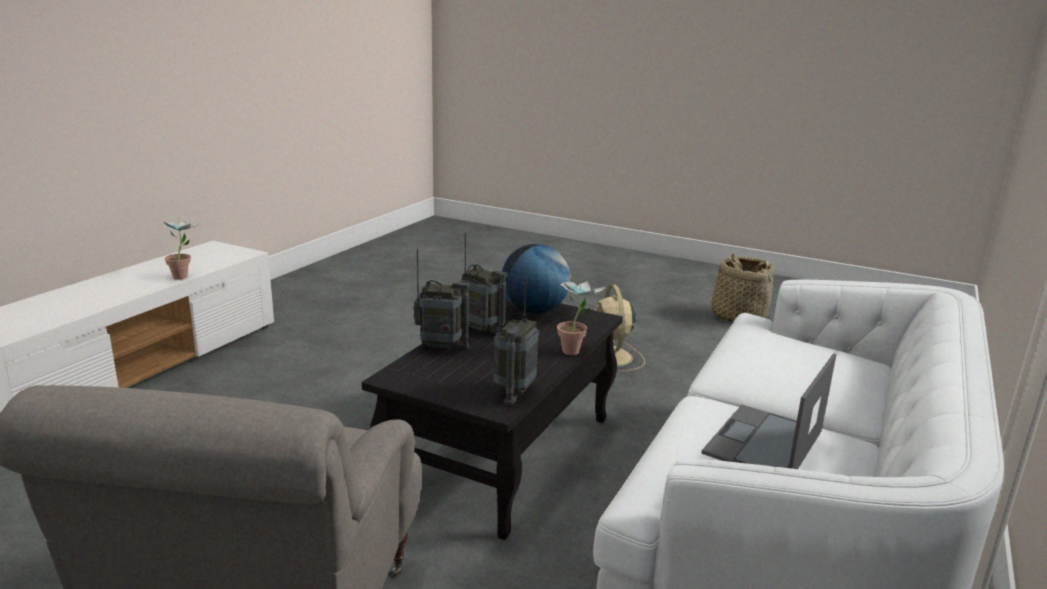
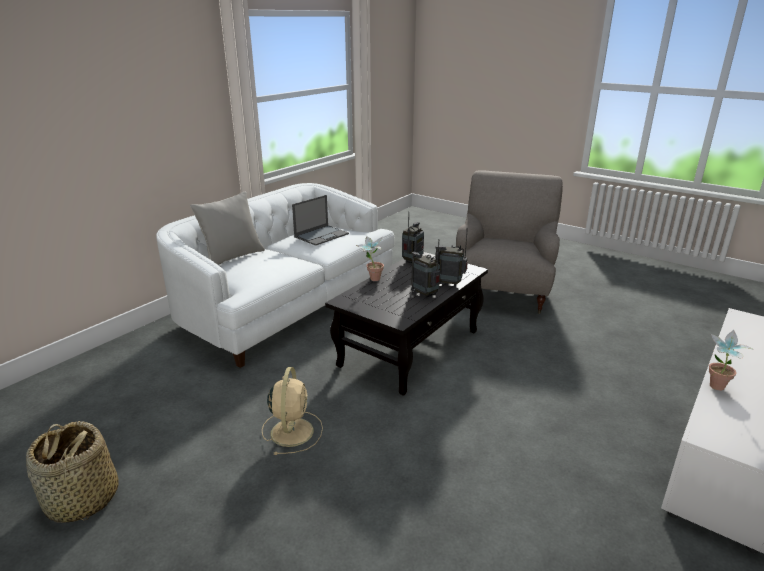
camera: 170 degrees left, 5 degrees up
globe [502,244,571,314] -> none
none -> grey pillow [190,191,265,265]

